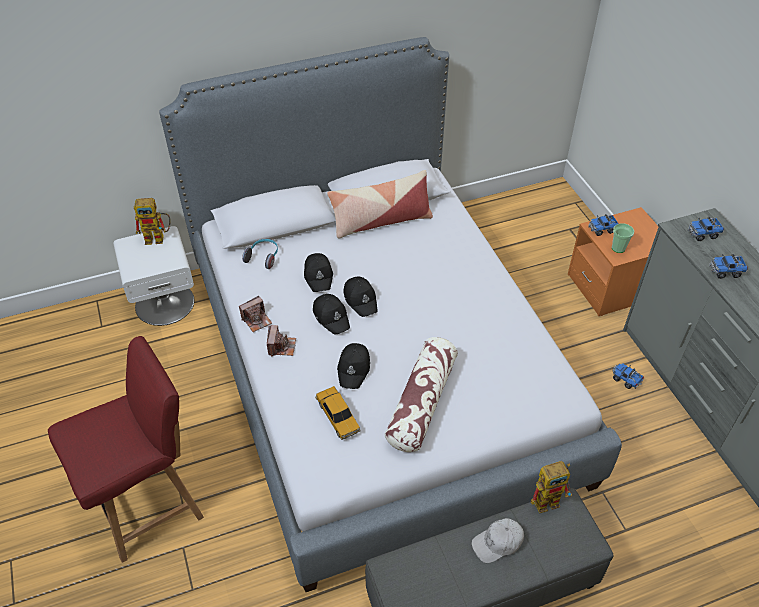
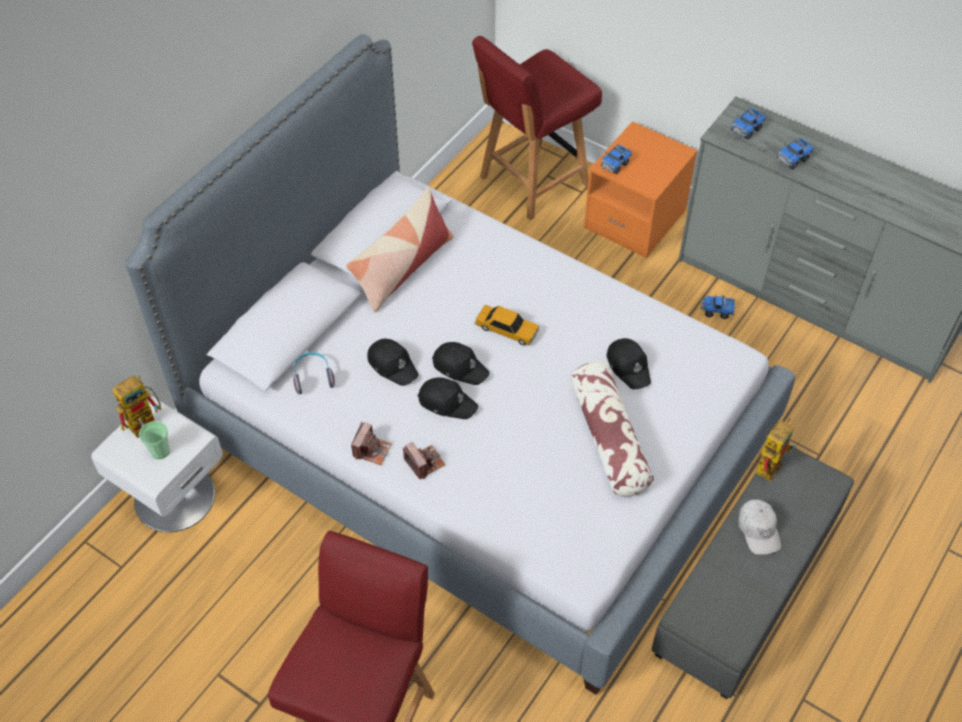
camera: 35 degrees left, 5 degrees up
toy car [315,386,361,440] -> toy car moved to [474,305,539,345]
black cap [337,343,370,389] -> black cap moved to [607,338,651,389]
white cap [472,518,524,563] -> white cap turned 45 degrees counterclockwise [739,499,781,555]
cup [612,223,634,253] -> cup moved to [139,421,170,459]
none -> red chair [472,36,602,220]

